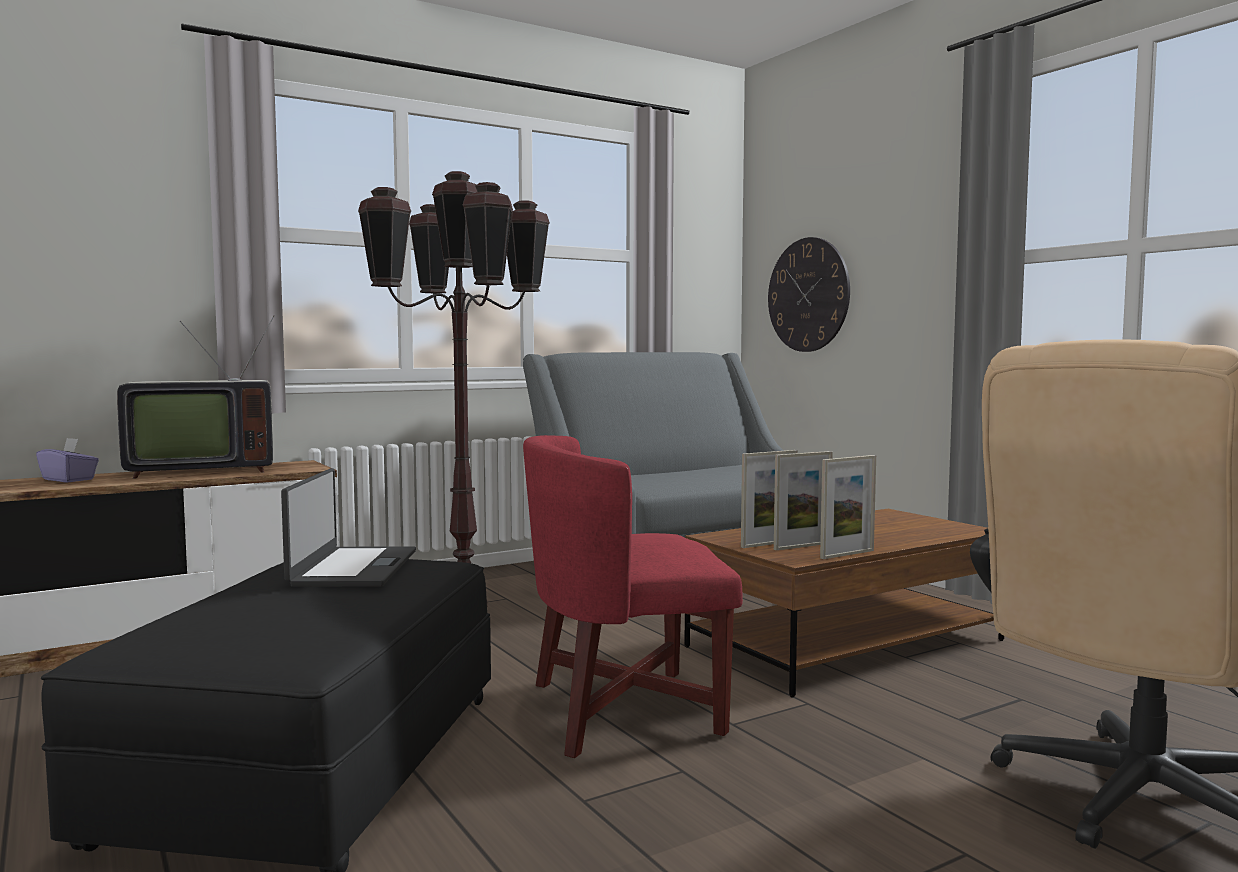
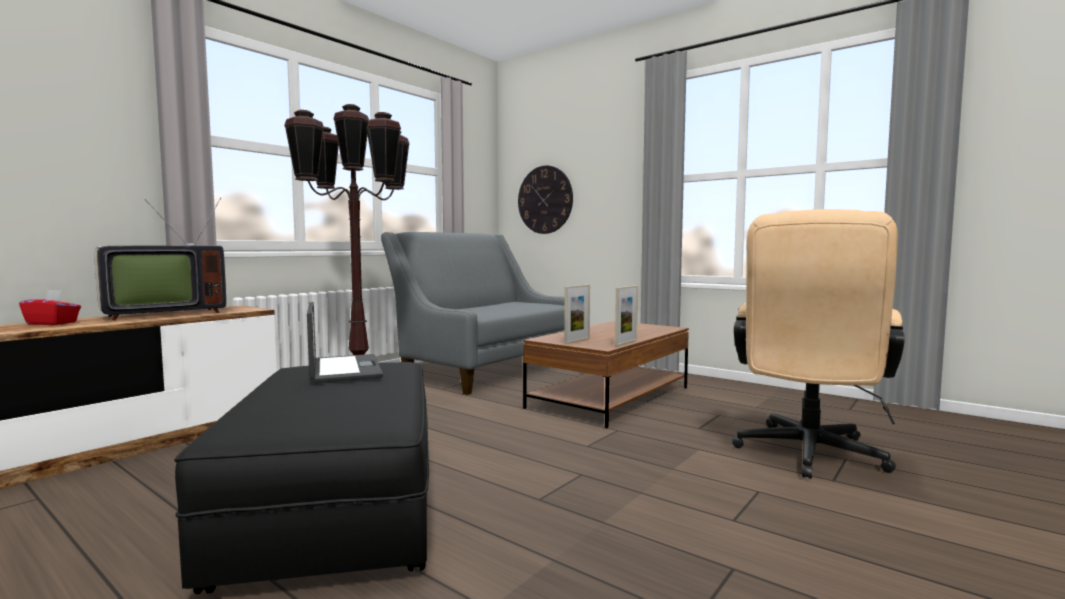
camera: 20 degrees left, 0 degrees up
purple tissue box [36,438,99,482] -> red tissue box [19,290,81,325]
red armchair [523,435,743,758] -> none
picture frame [774,451,833,550] -> none

